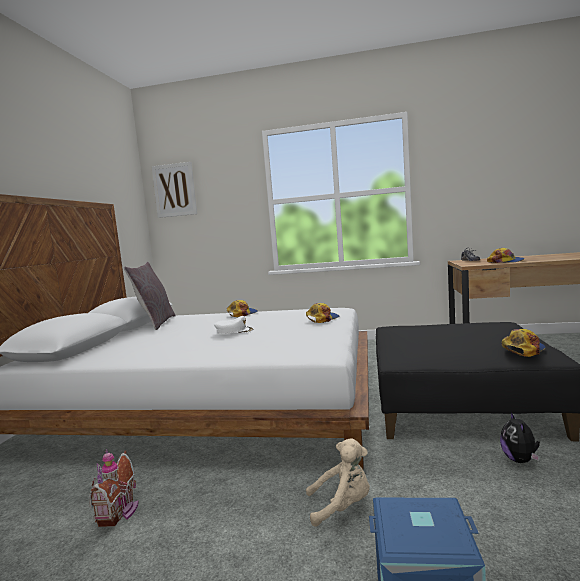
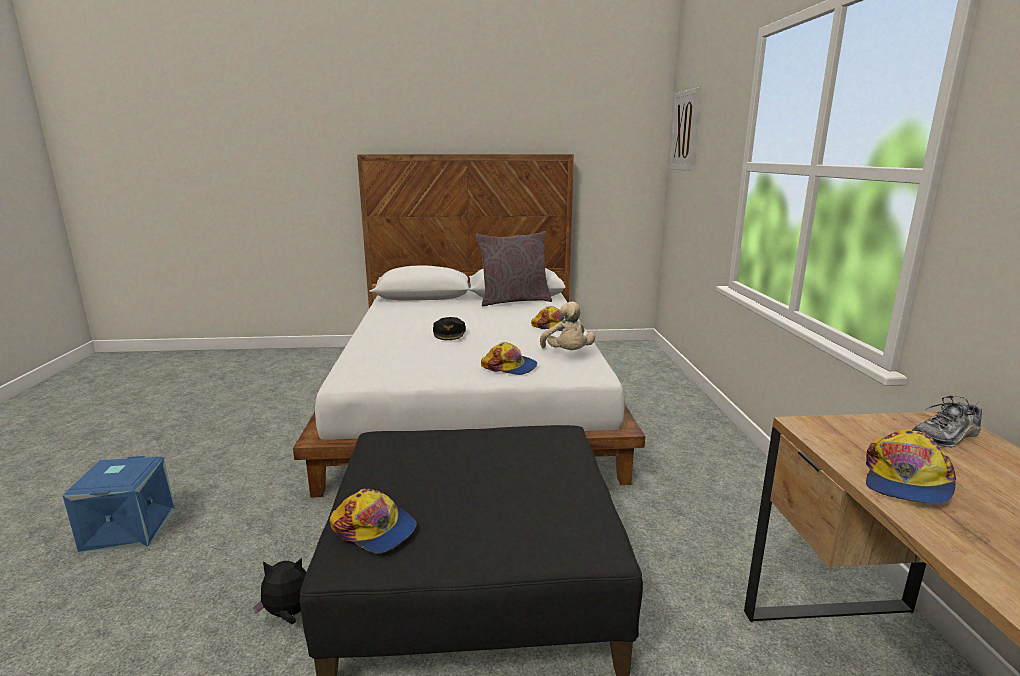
camera: 75 degrees right, 10 degrees up
toy house [89,449,139,527] -> none
white cap [214,316,254,335] -> black cap [433,317,466,340]
beige plush toy [306,439,370,527] -> beige plush toy moved to [540,301,595,350]

